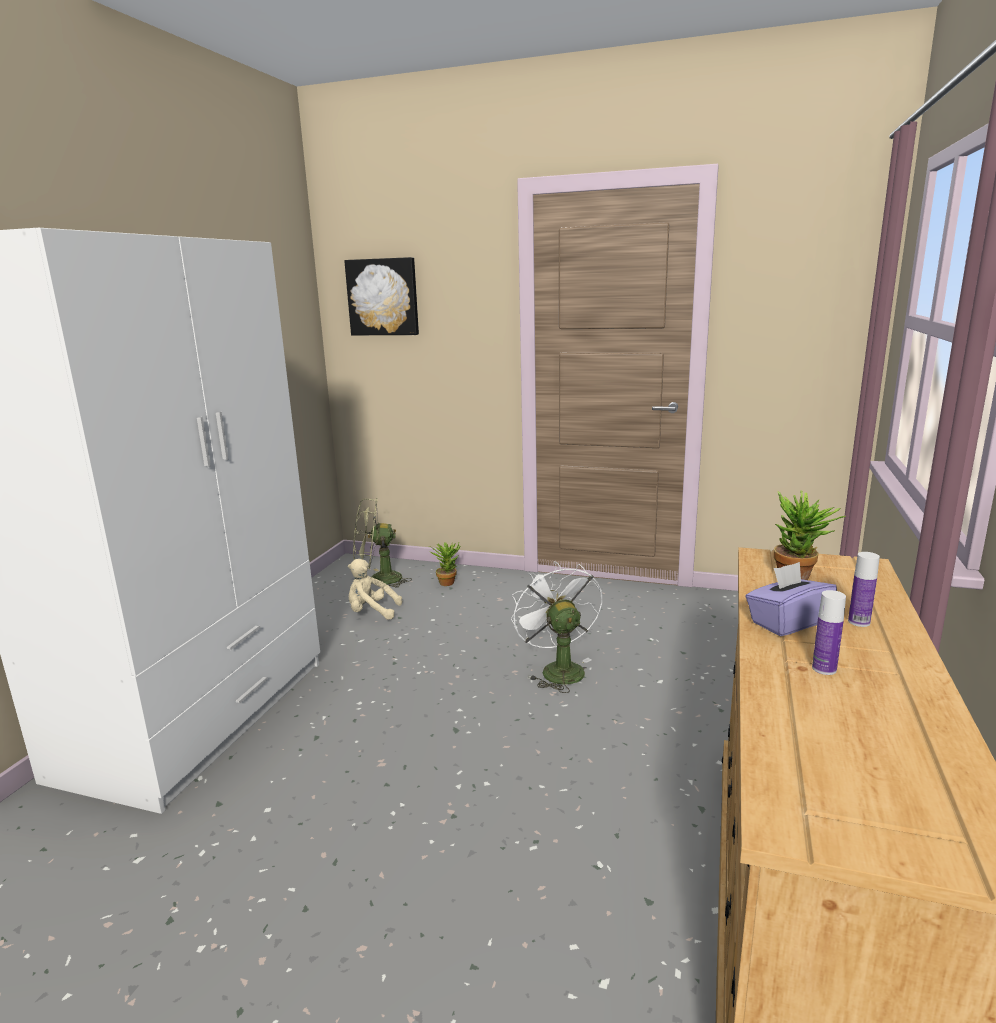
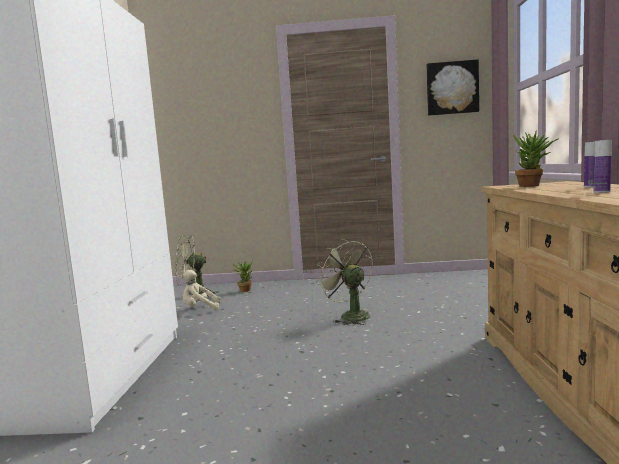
camera: 15 degrees left, 10 degrees down
picture [344,257,419,335] -> picture moved to [427,59,479,116]
white fan [511,561,602,693] -> green fan [316,239,373,325]
purple tissue box [745,562,837,636] -> none

